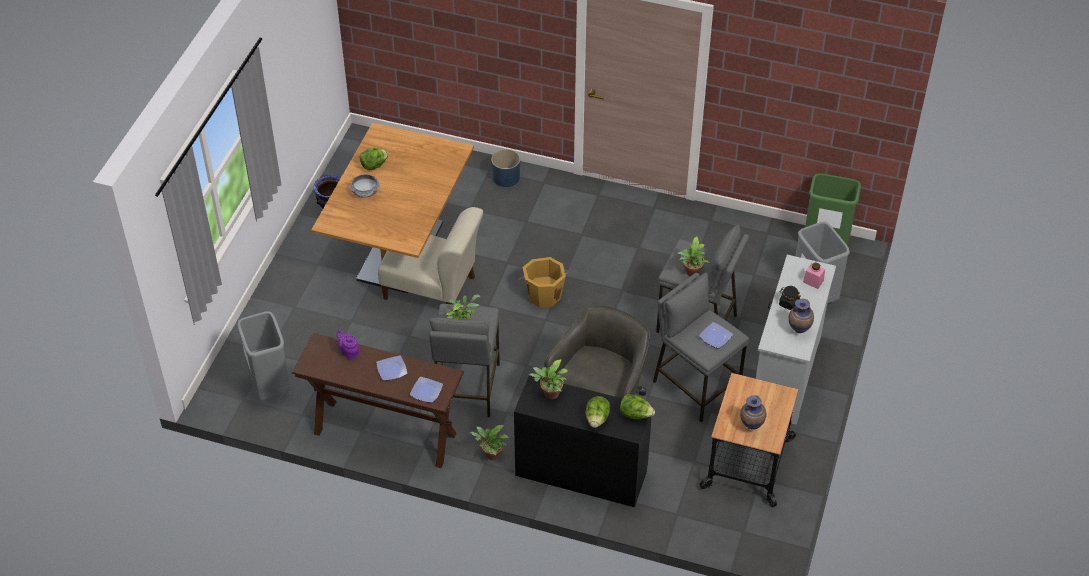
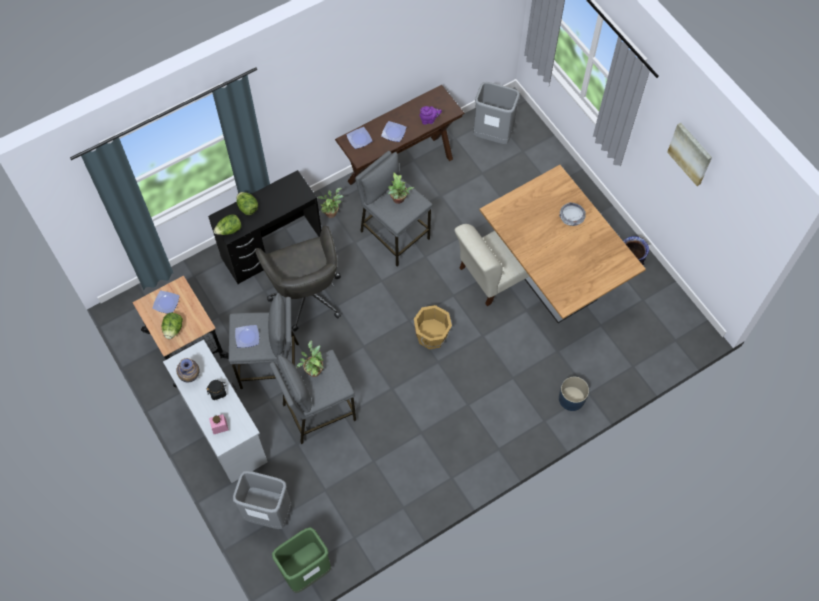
camera: 130 degrees right, 15 degrees up
lettuce [360,148,388,170] -> lettuce moved to [162,313,183,339]
potted plant [529,359,568,399] -> none
vase [740,395,767,430] -> plate [153,291,179,313]
none -> picture [667,123,712,186]

